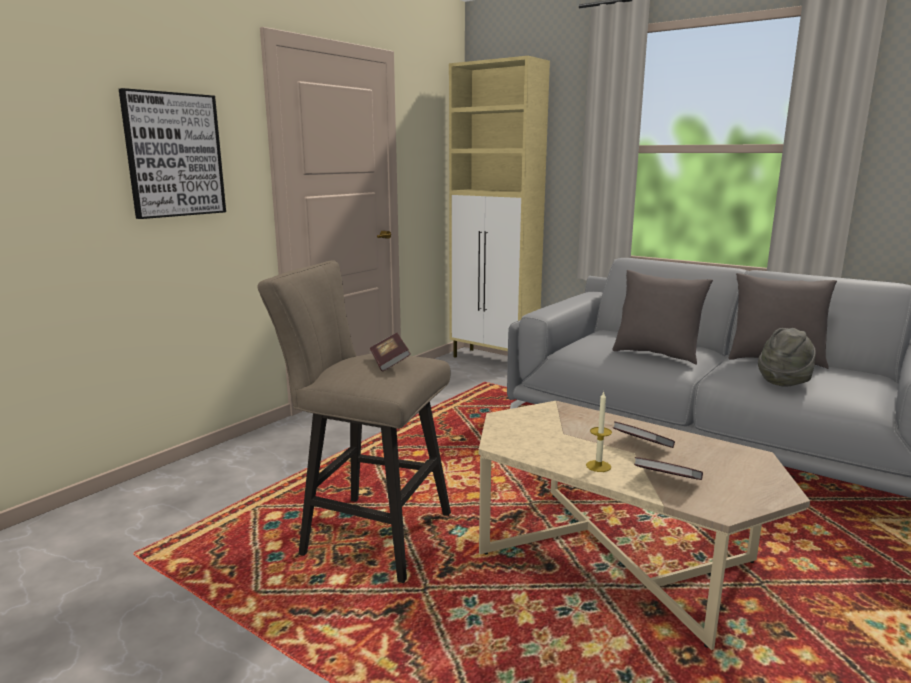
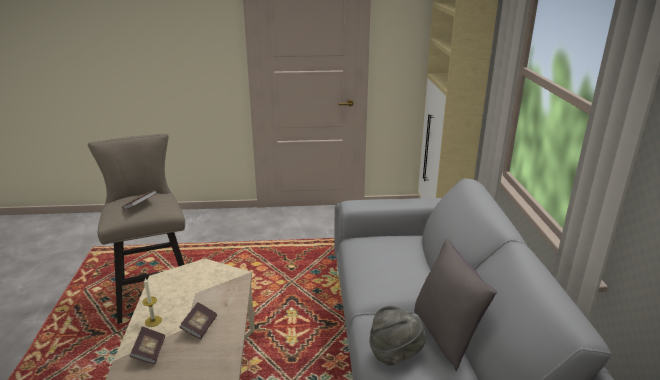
camera: 50 degrees right, 10 degrees up
picture [119,88,226,219] -> none
grey pillow [612,270,713,365] -> none

